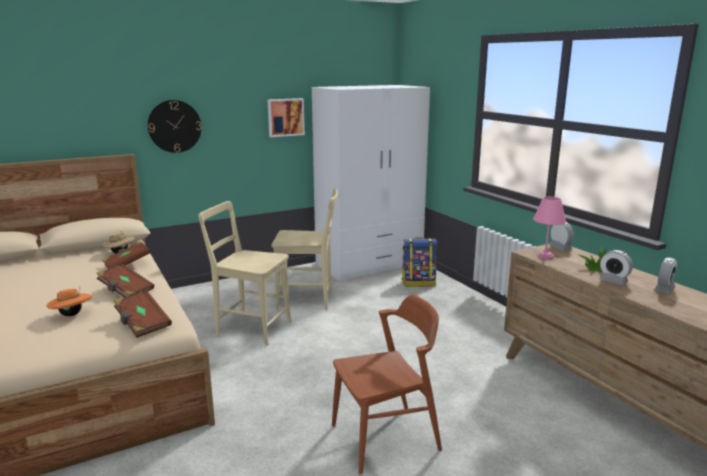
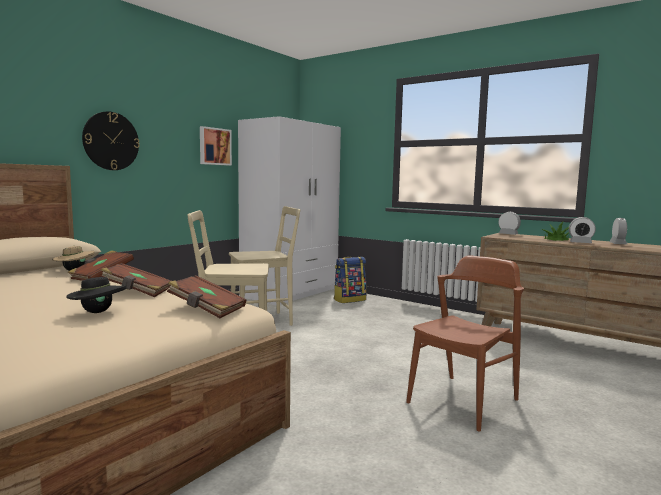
camera: 25 degrees left, 10 degrees down
orange hat [47,286,92,316] -> black hat [66,274,127,313]
pink table lamp [533,197,566,260] -> none

